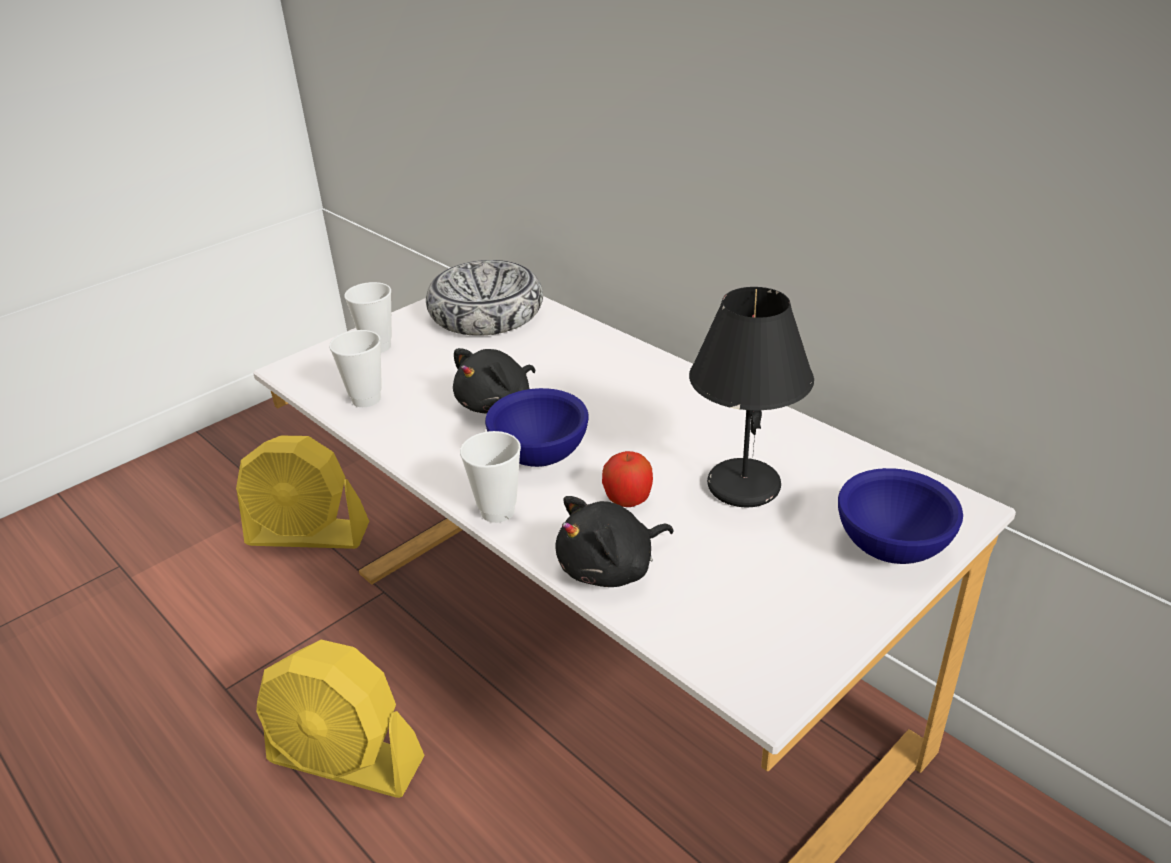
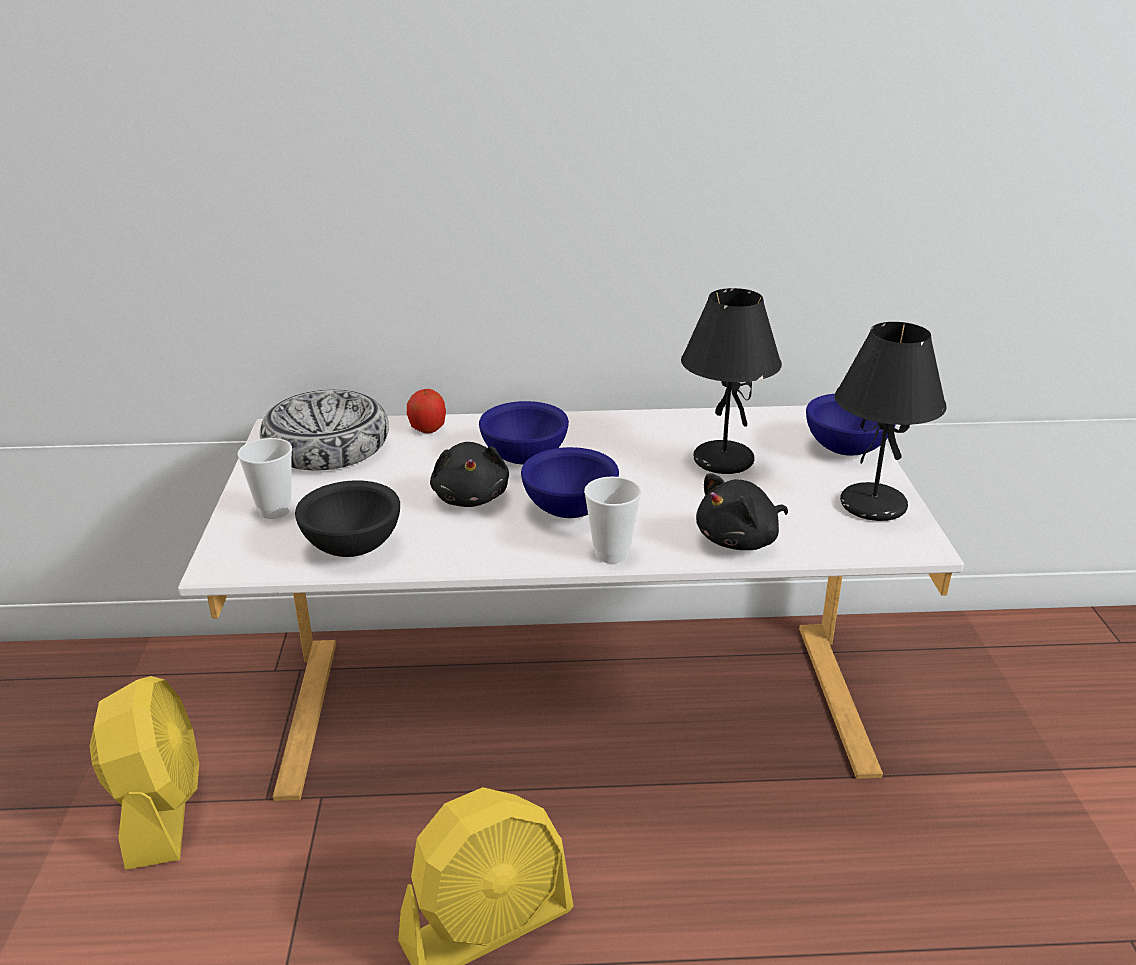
camera: 50 degrees left, 5 degrees down
yellow fan [236,436,369,549] -> yellow fan turned 60 degrees counterclockwise [89,676,199,870]
cup [329,330,382,407] -> black bowl [295,481,400,557]
black plush toy [555,496,674,587] -> black plush toy turned 45 degrees clockwise [696,473,788,550]
apple [602,451,653,507] -> apple moved to [407,389,446,433]
none -> blue bowl [479,401,569,464]
none -> black table lamp [835,322,947,521]

